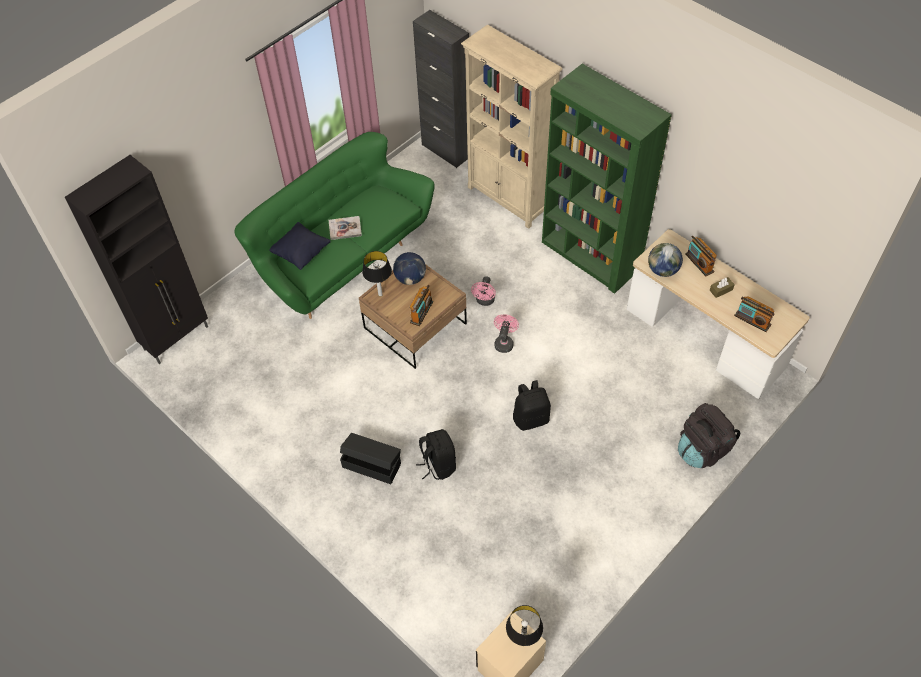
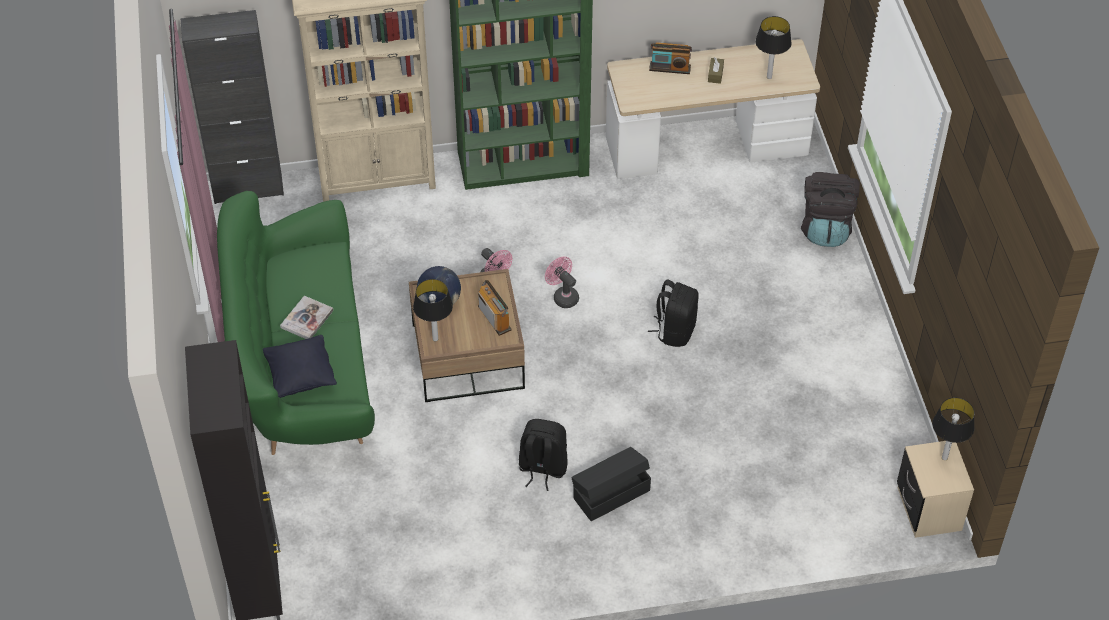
camera: 55 degrees left, 5 degrees down
black backpack [416,429,456,480] -> black backpack moved to [519,419,568,491]
globe [648,243,683,277] -> none
radio [734,296,775,332] -> table lamp [755,16,792,79]

